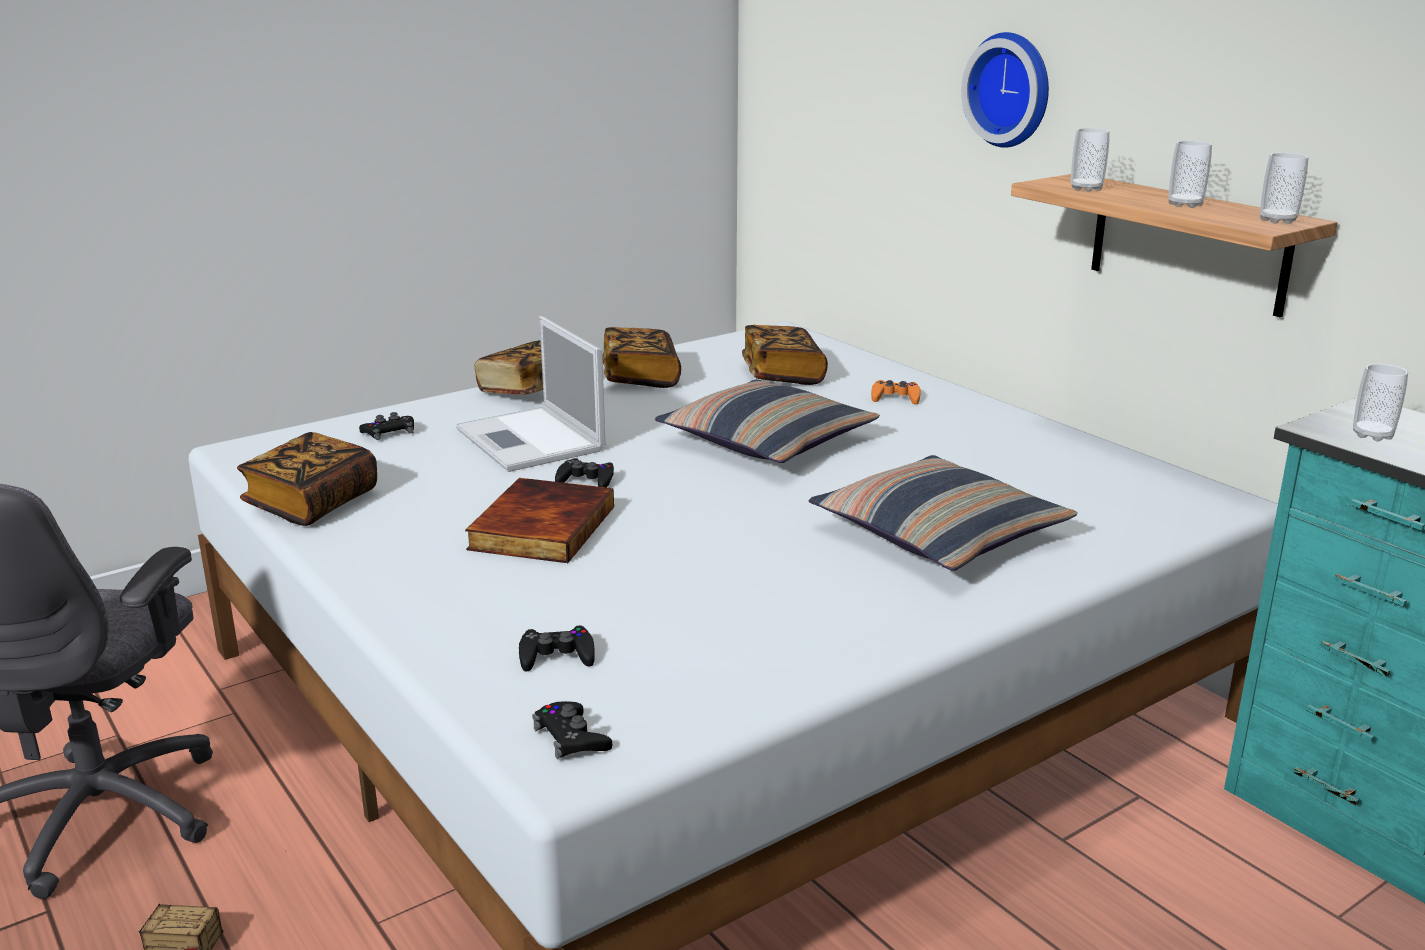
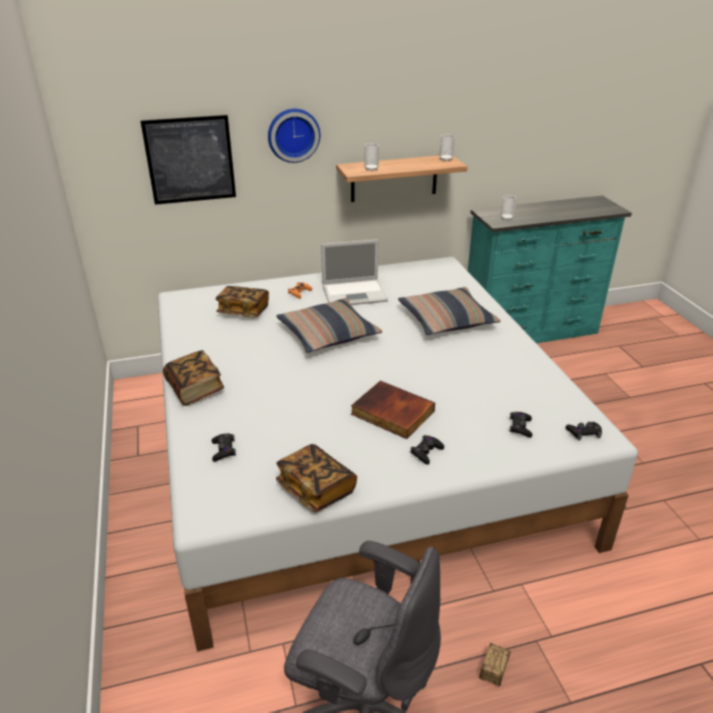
camera: 70 degrees left, 10 degrees up
laptop [456,316,605,472] -> laptop moved to [321,239,388,305]
black game controller [555,458,614,487] -> black game controller moved to [410,435,444,465]
book [602,327,681,388] -> none
cup [1168,141,1212,208] -> none
none -> picture [141,115,236,205]

